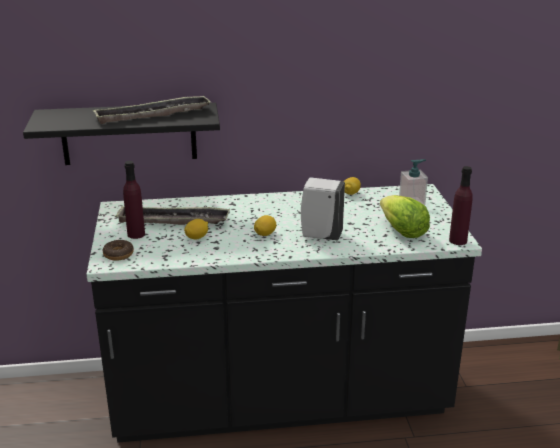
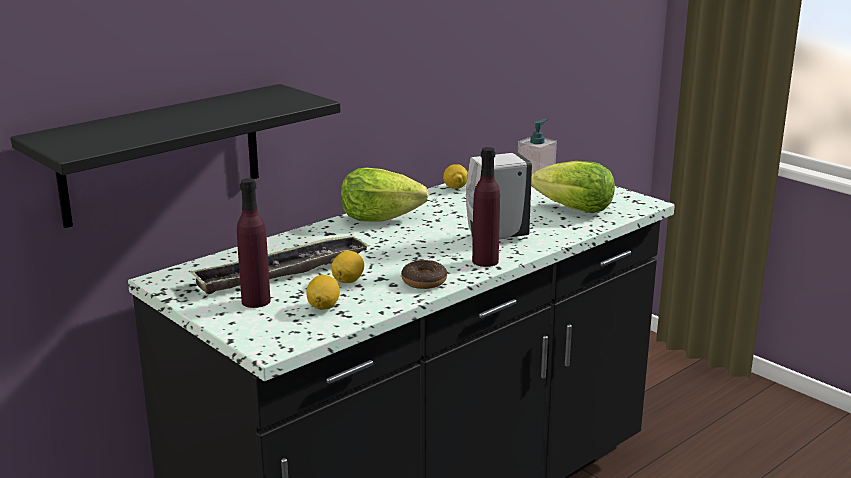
camera: 35 degrees left, 5 degrees down
tray [93,95,212,124] -> none
donut [102,240,134,261] -> donut moved to [401,260,447,289]
lemon [254,215,276,236] -> lemon moved to [306,275,340,310]
purple bottle [449,166,473,245] -> purple bottle moved to [472,147,500,267]
none -> lettuce [341,168,429,222]

